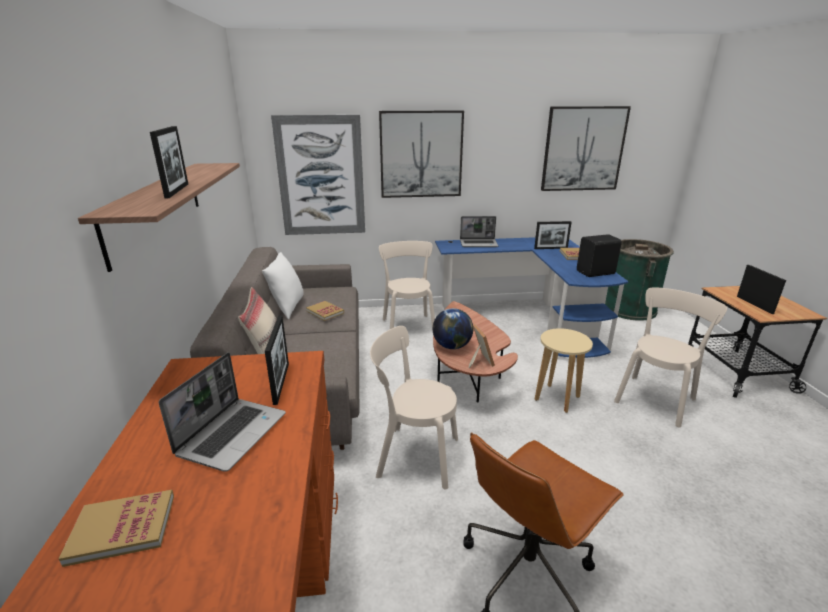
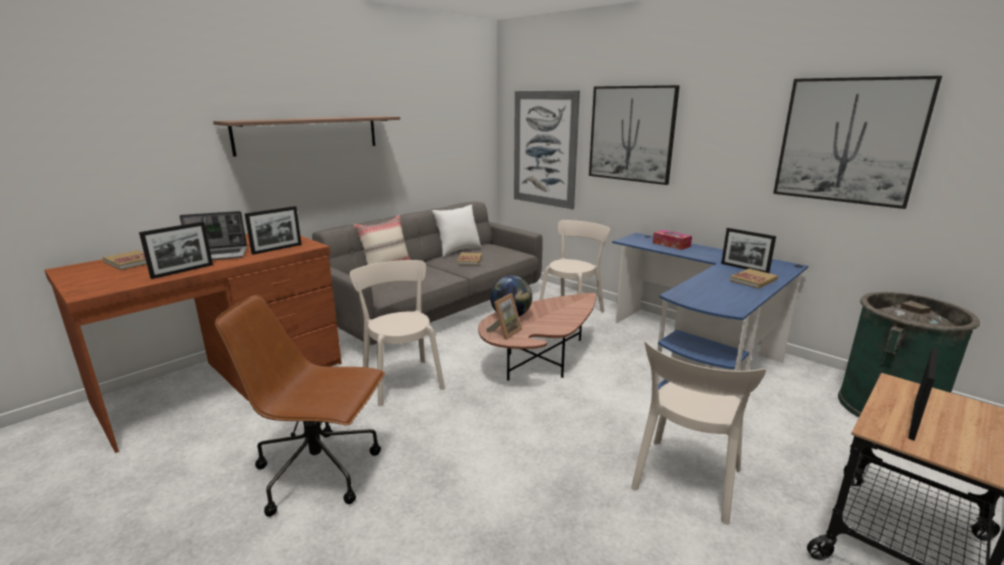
camera: 50 degrees right, 5 degrees down
picture frame [150,126,188,198] -> picture frame moved to [139,222,213,279]
laptop [460,216,499,247] -> tissue box [653,230,692,250]
beige stool [535,328,593,413] -> none
black speaker [577,234,622,277] -> none
beige chair [614,287,727,428] -> beige chair turned 120 degrees clockwise [631,341,766,525]

